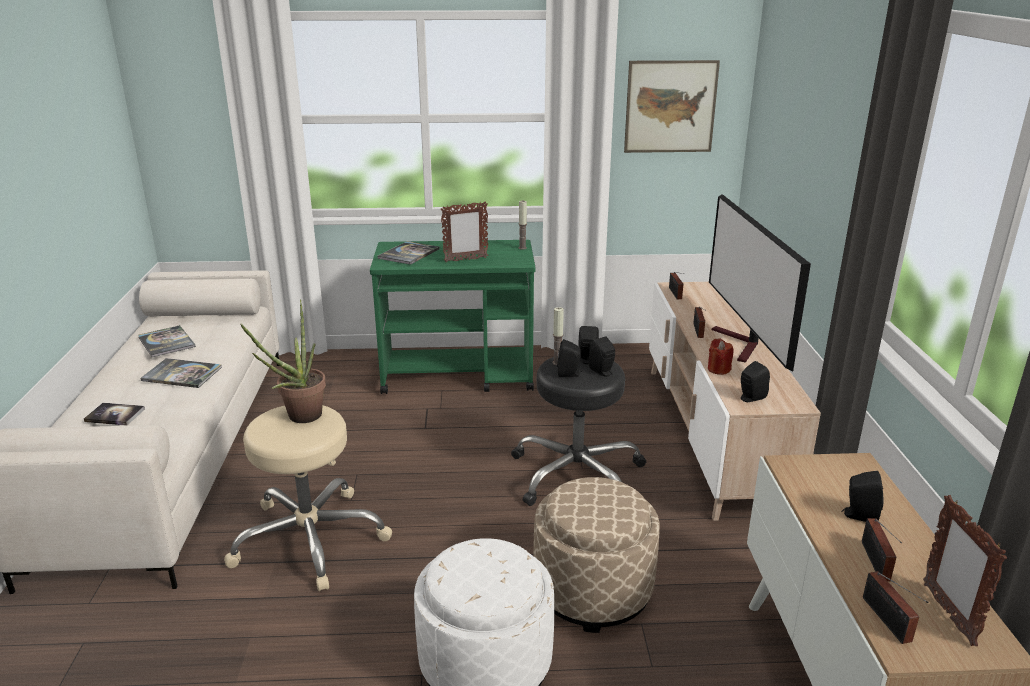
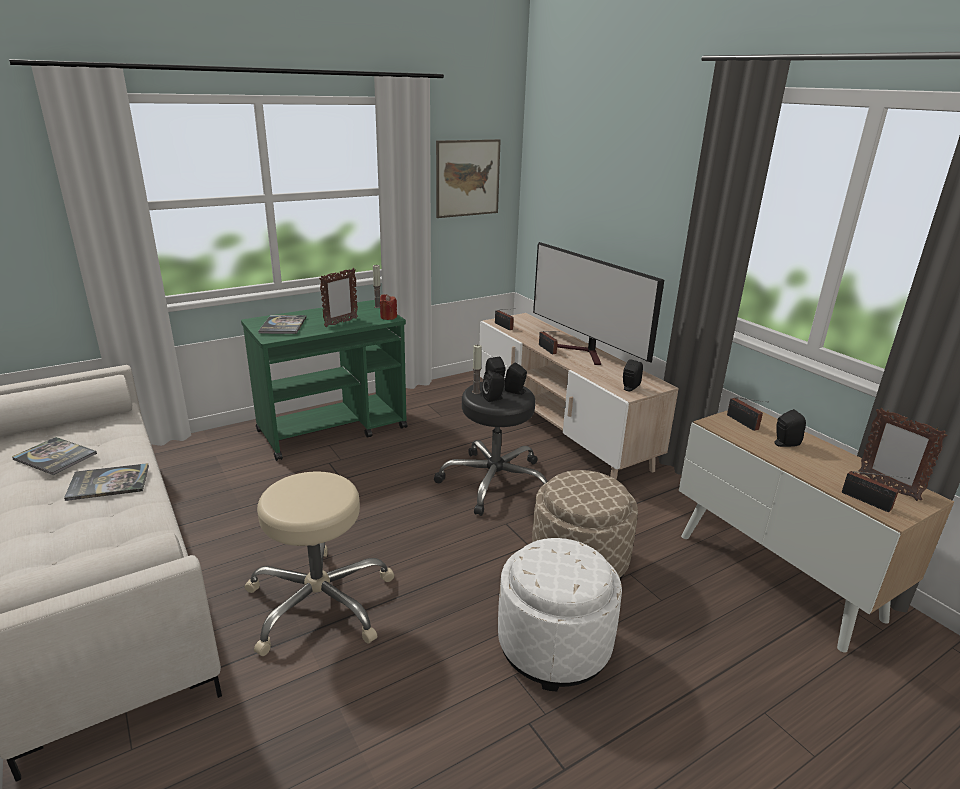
camera: 30 degrees left, 0 degrees up
book [84,403,145,426] -> none
potted plant [241,299,326,423] -> none
red candle [708,338,734,375] -> red candle moved to [380,294,397,320]
radio [862,518,902,581] -> radio moved to [727,398,768,431]

